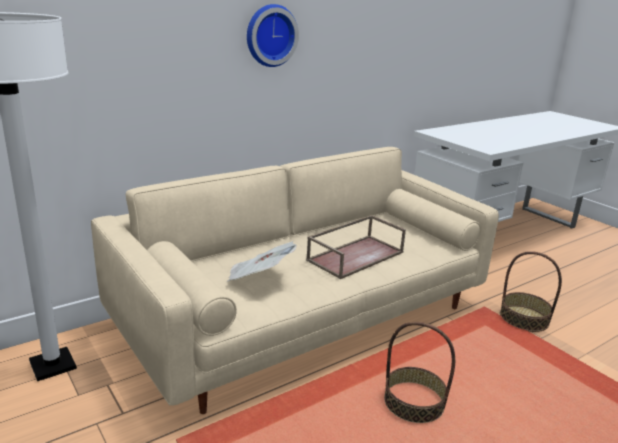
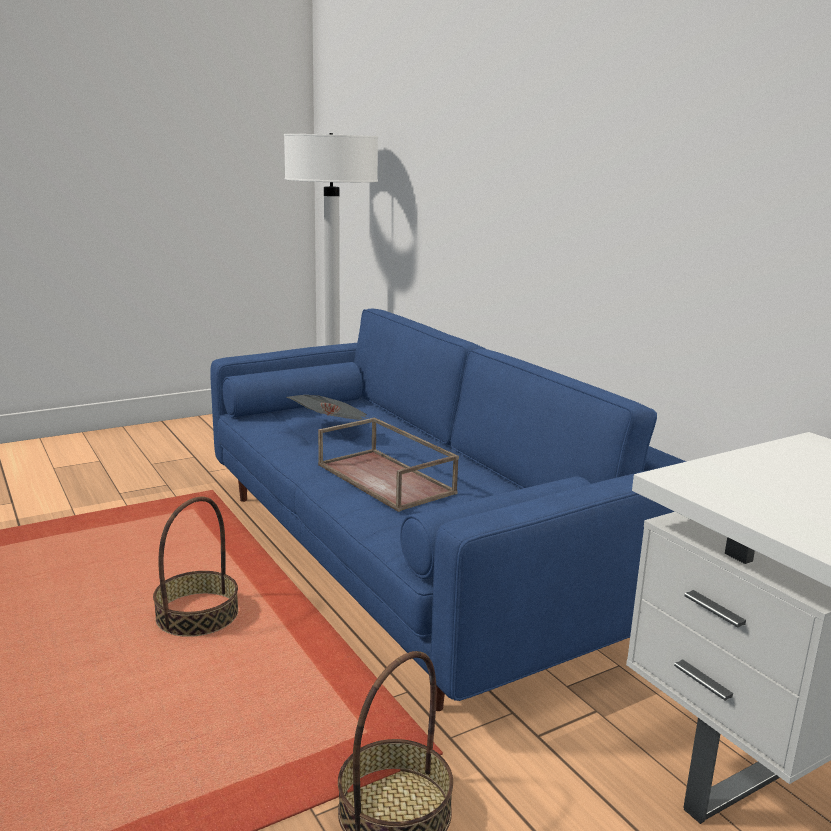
camera: 95 degrees right, 5 degrees down
beige sofa [91,147,499,414] -> blue sofa [210,309,686,711]
wall clock [247,4,299,67] -> none

